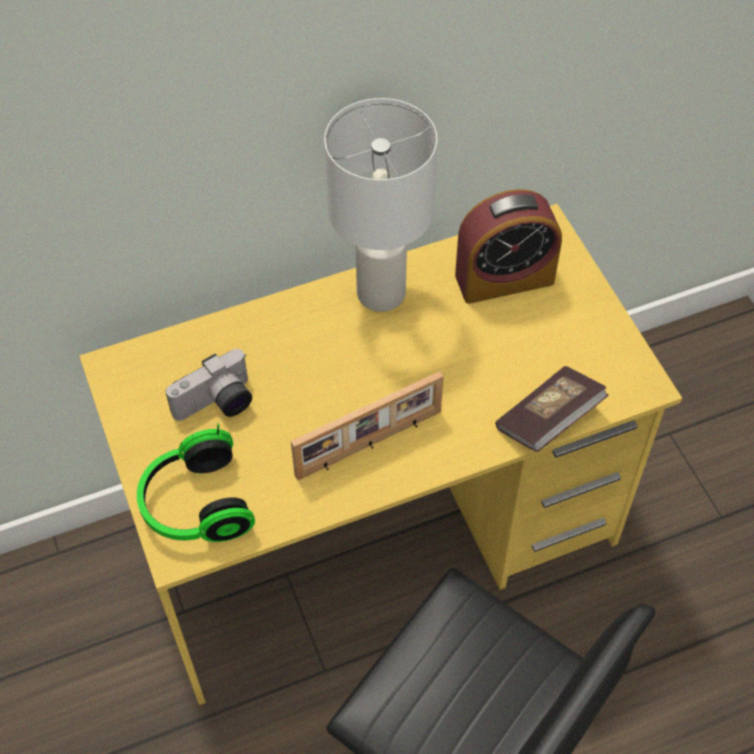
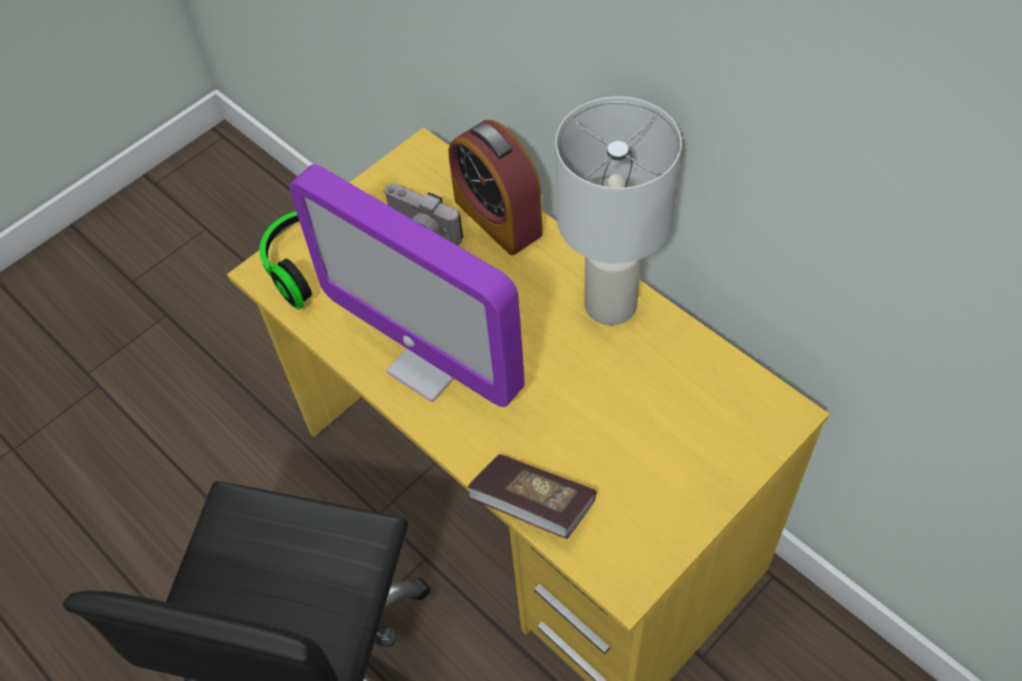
camera: 70 degrees right, 0 degrees up
picture frame [291,371,443,480] -> monitor [289,164,524,407]
alarm clock [455,189,562,304] -> alarm clock moved to [449,120,543,255]

